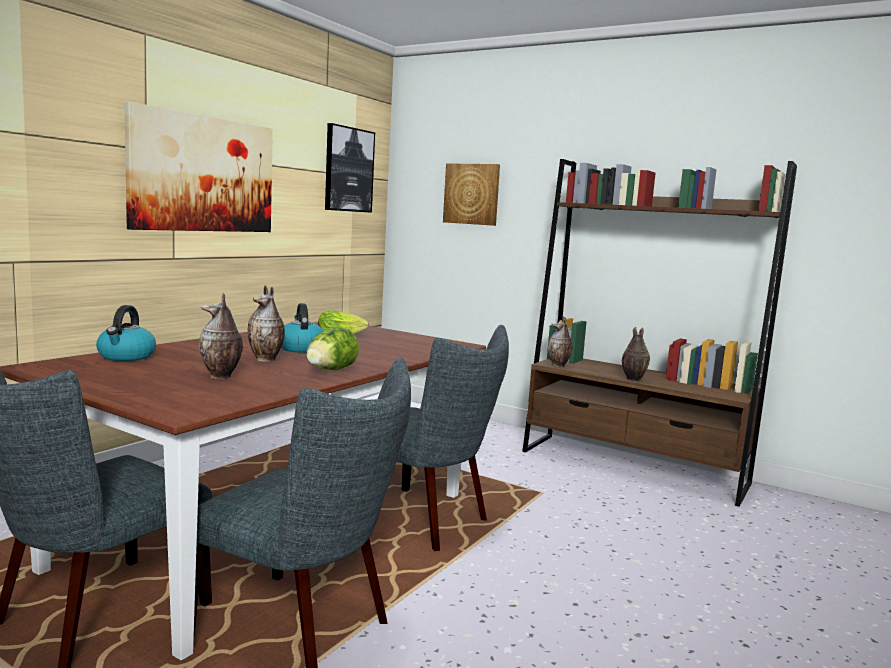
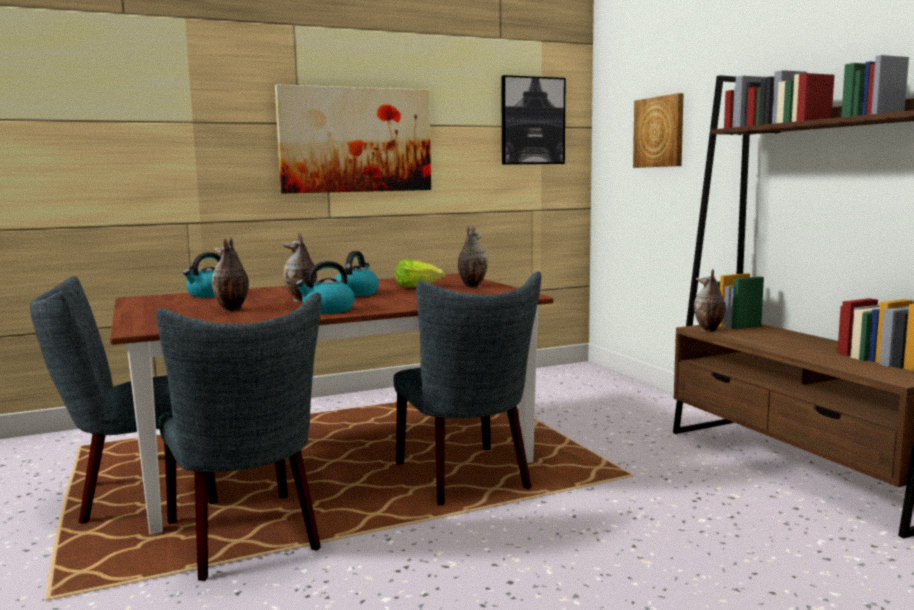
camera: 35 degrees right, 0 degrees up
lettuce [306,327,359,370] -> kettle [295,261,354,314]
vase [622,327,650,381] -> vase moved to [458,225,487,288]

